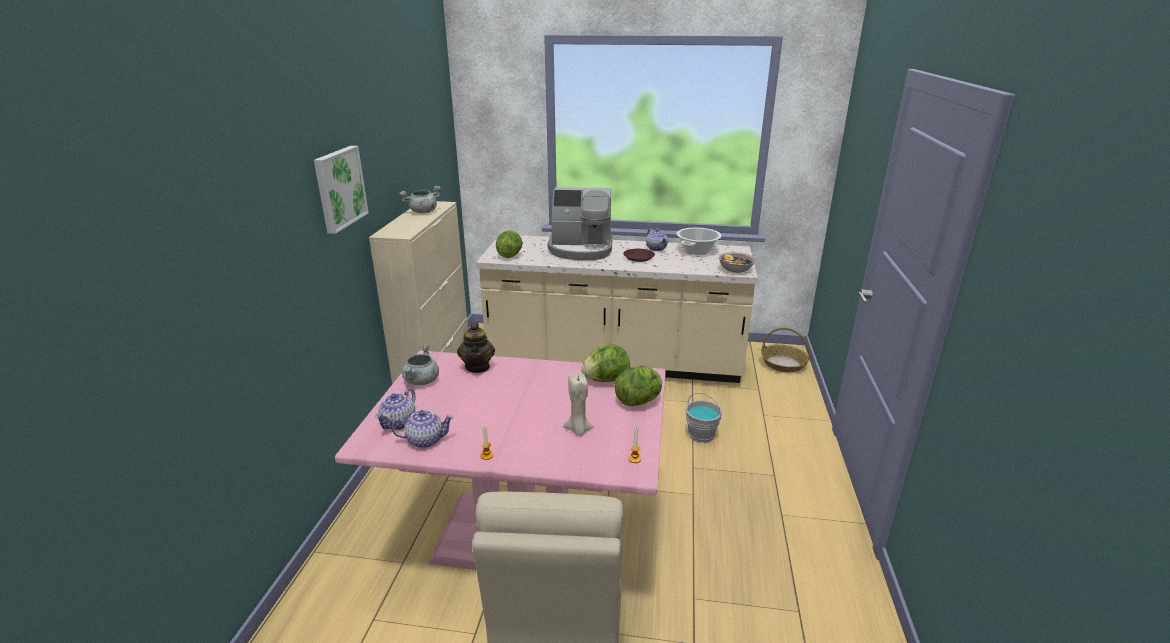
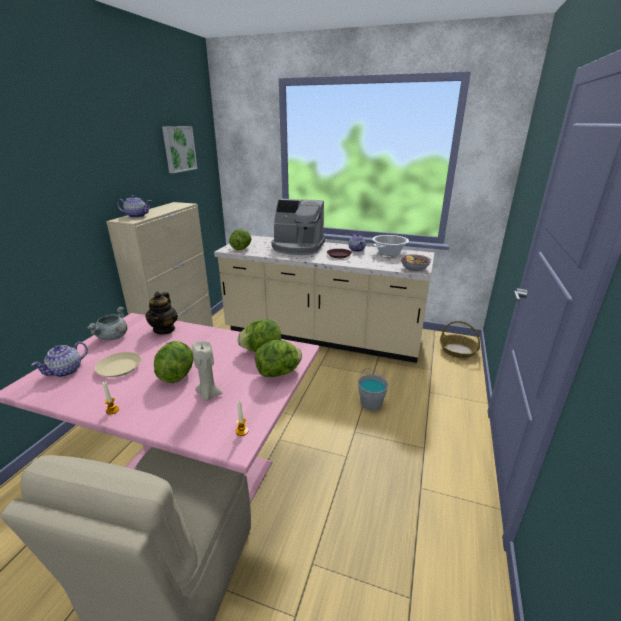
camera: 10 degrees right, 0 degrees up
picture [314,146,369,234] -> picture moved to [162,126,197,173]
teapot [392,410,454,448] -> teapot moved to [117,195,151,218]
grey cooking pot [399,186,441,214] -> none
none -> beige plate [95,352,141,377]
none -> lettuce [154,341,194,383]

